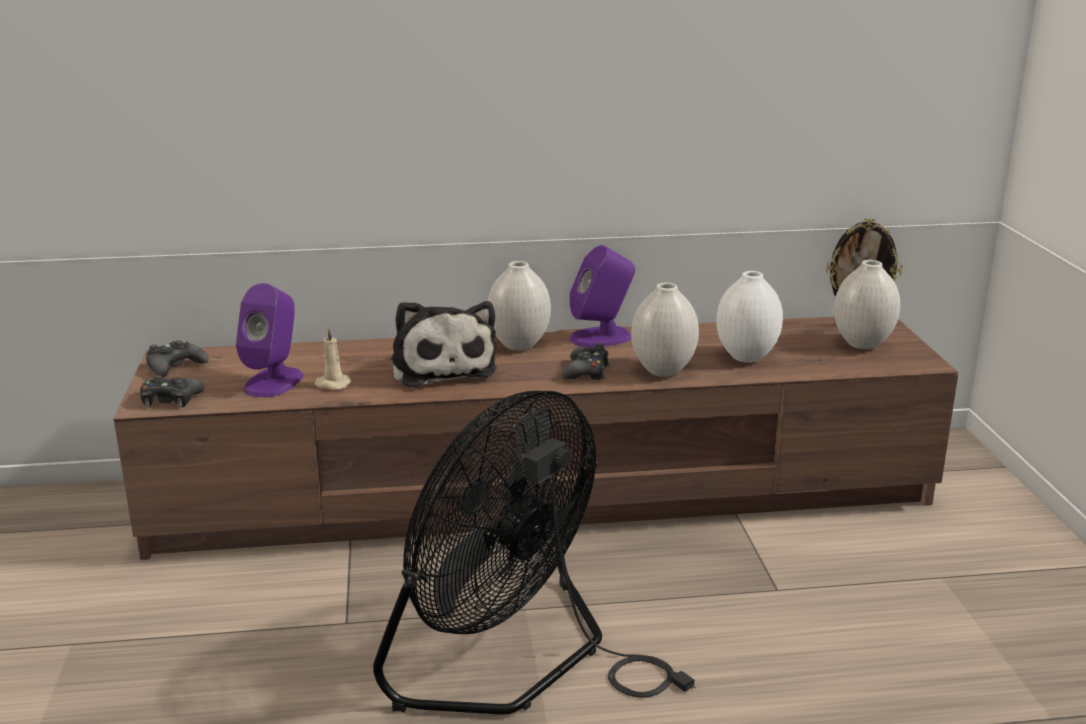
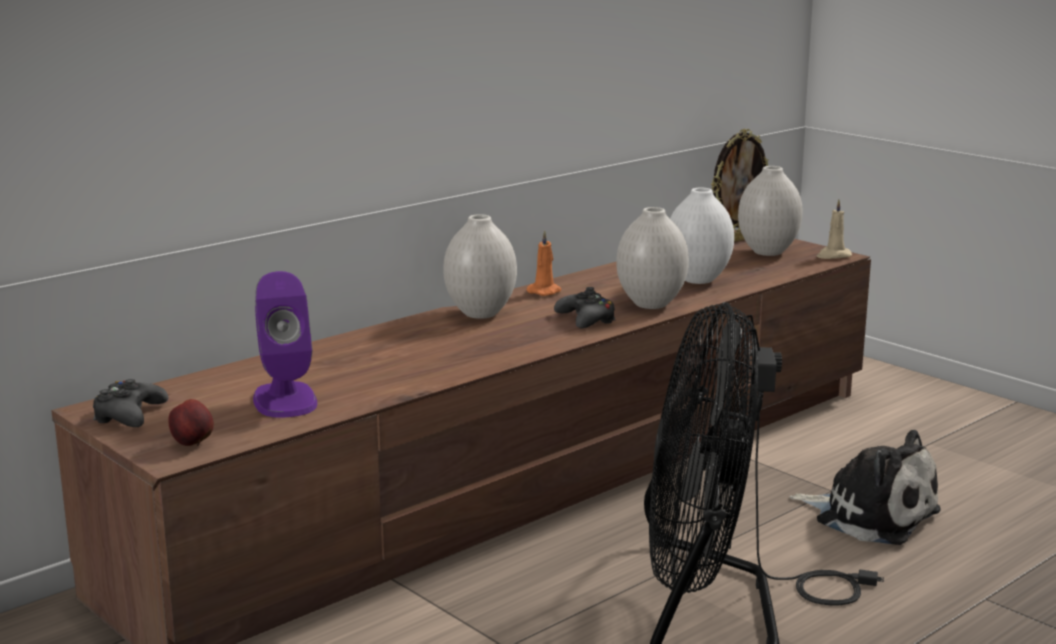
camera: 35 degrees left, 5 degrees down
black game controller [140,375,205,408] -> apple [168,399,214,446]
beige candle [314,327,351,390] -> beige candle moved to [817,199,852,259]
plush toy [391,301,497,388] -> plush toy moved to [789,430,940,545]
purple speaker [570,245,635,347] -> orange candle [526,231,562,296]

